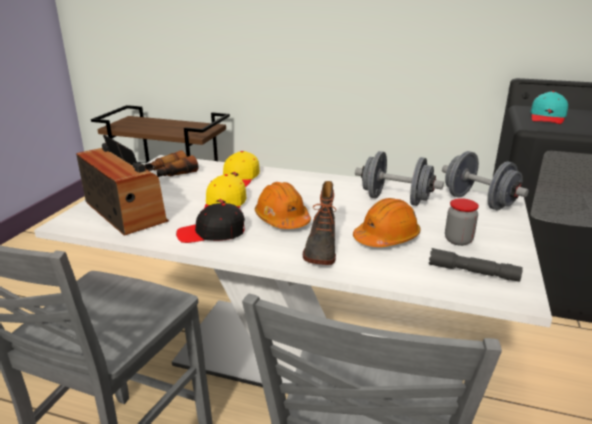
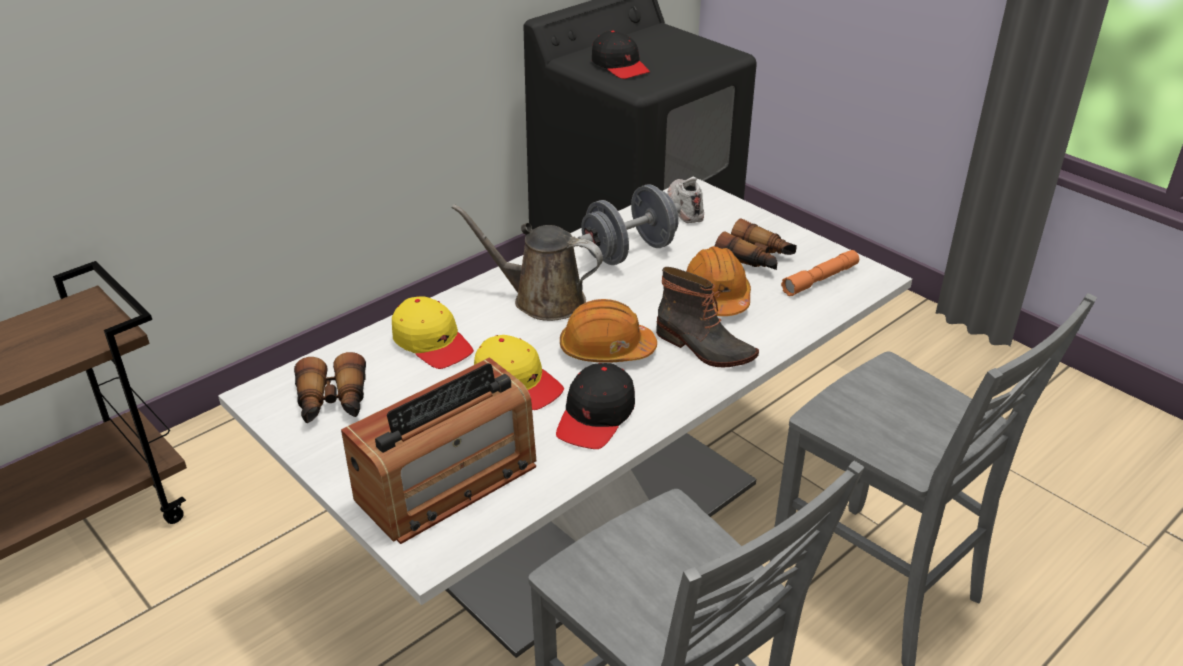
camera: 60 degrees left, 10 degrees up
radio [76,135,169,236] -> radio turned 150 degrees clockwise [341,357,536,544]
grey flashlight [429,248,523,282] -> orange flashlight [781,250,859,296]
grey dumbbell [442,151,529,210] -> white shoe [667,178,704,223]
jar [445,198,479,246] -> binoculars [715,218,797,270]
turquoise cap [531,91,568,124] -> black cap [592,31,650,79]
none -> brown watering can [452,204,603,321]

